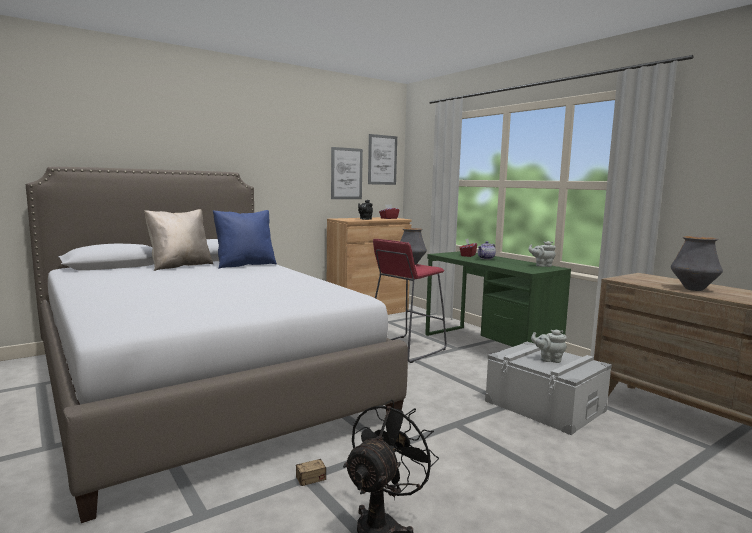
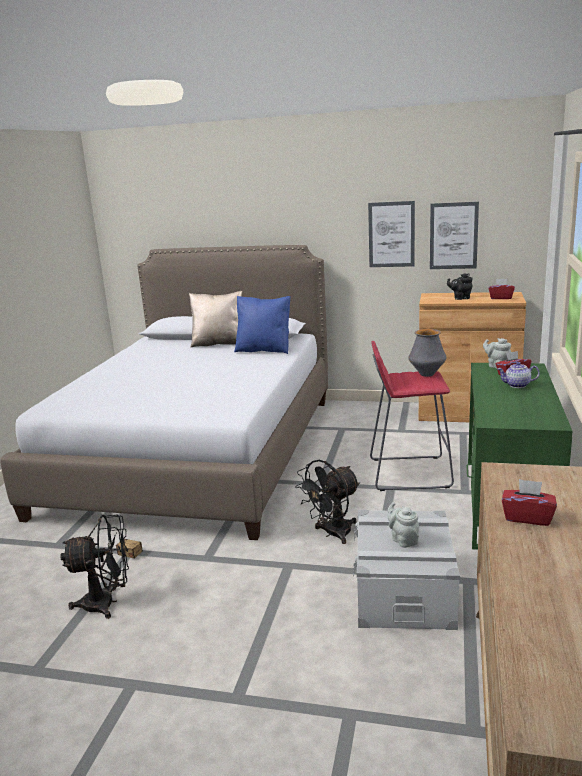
camera: 50 degrees right, 10 degrees up
picture [368,134,397,185] -> picture moved to [368,201,415,267]
grey teapot [528,241,556,267] -> grey teapot moved to [483,338,511,368]
vase [671,236,723,291] -> red tissue box [502,479,557,526]
none -> black fan [295,460,360,544]

